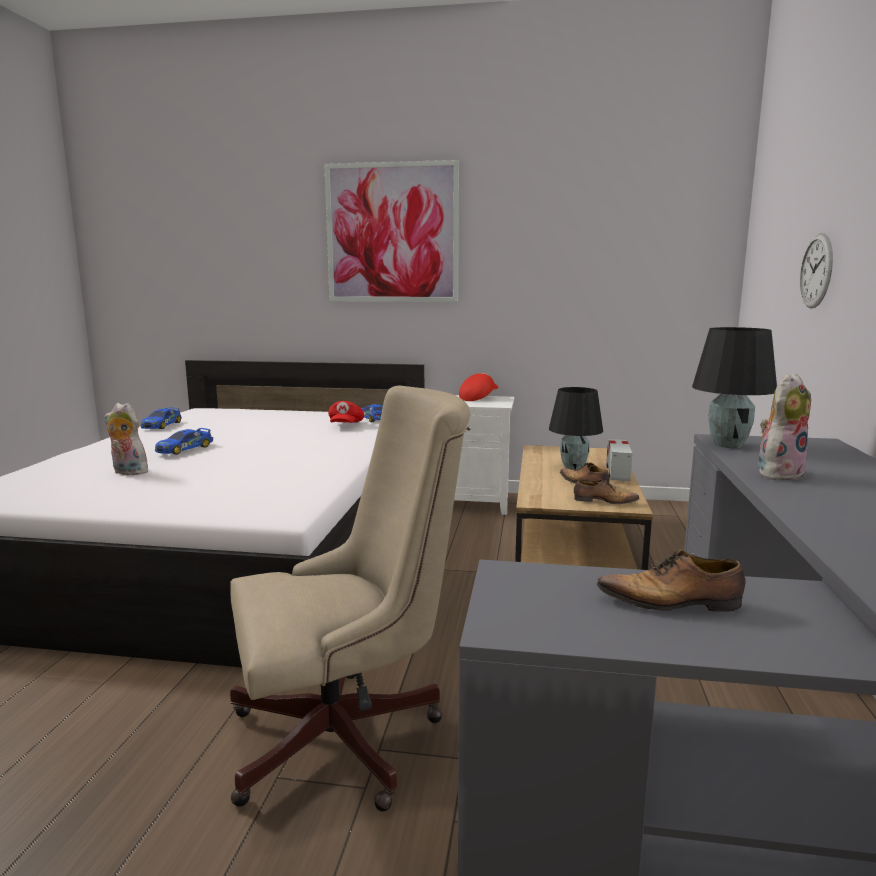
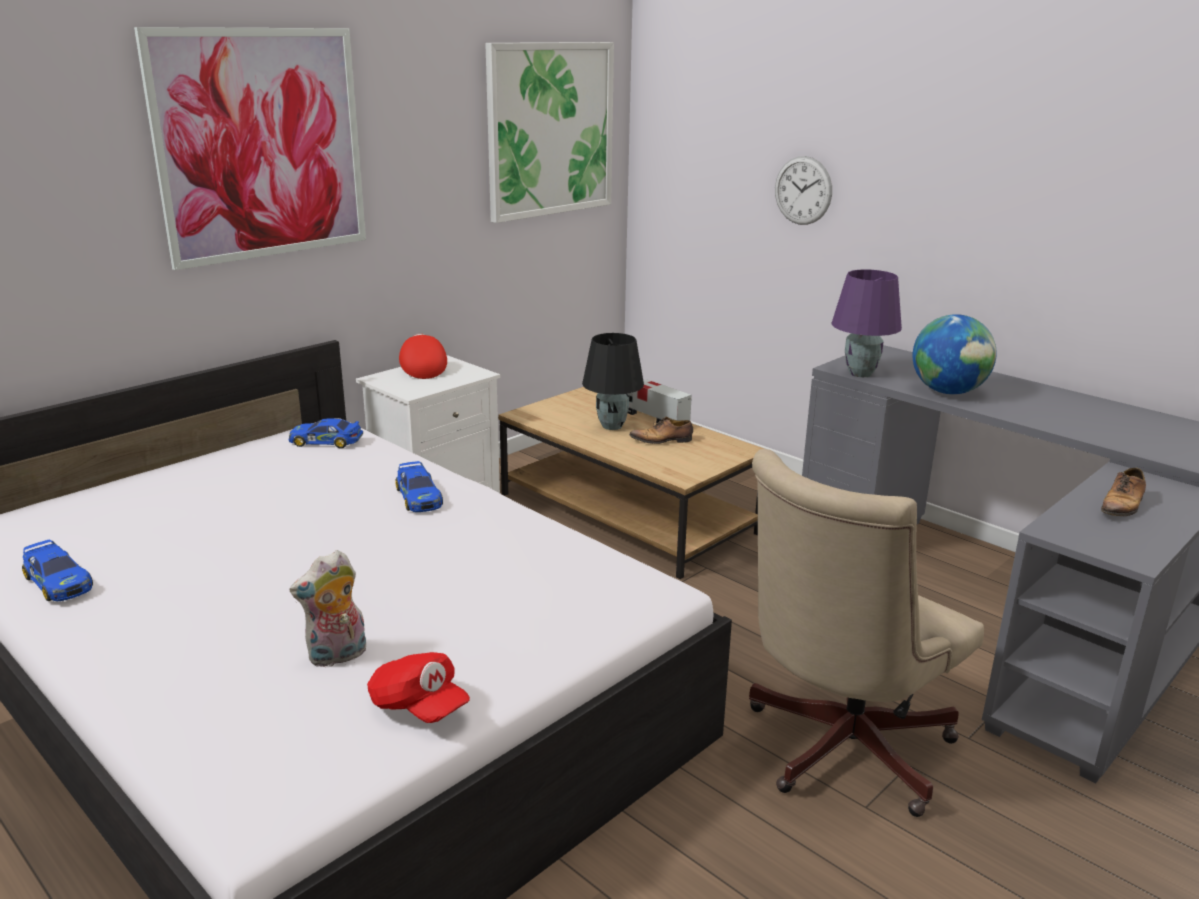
camera: 55 degrees left, 10 degrees up
toy car [155,428,213,455] -> toy car moved to [395,461,443,512]
beige office chair [230,386,470,812] -> beige office chair turned 150 degrees counterclockwise [749,449,984,817]
red cap [328,401,364,423] -> red cap moved to [367,652,470,723]
shoe [574,479,639,504] -> none
black table lamp [692,327,777,448] -> purple table lamp [831,269,902,377]
plush toy [758,373,811,480] -> globe [913,314,997,394]
none -> picture [485,42,614,223]

